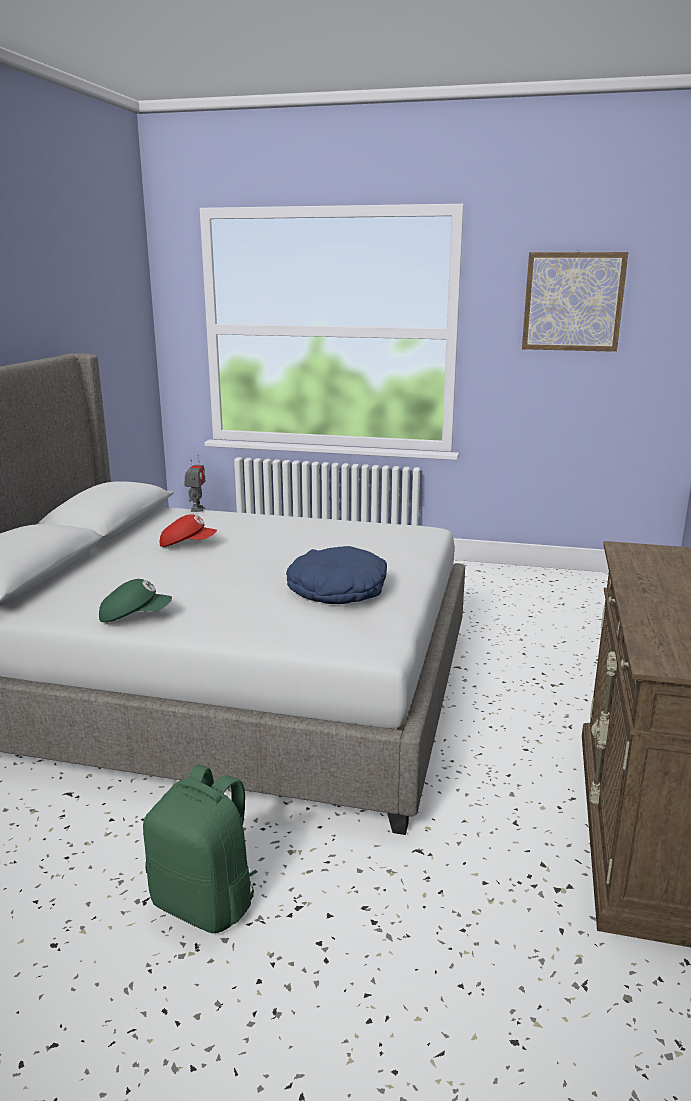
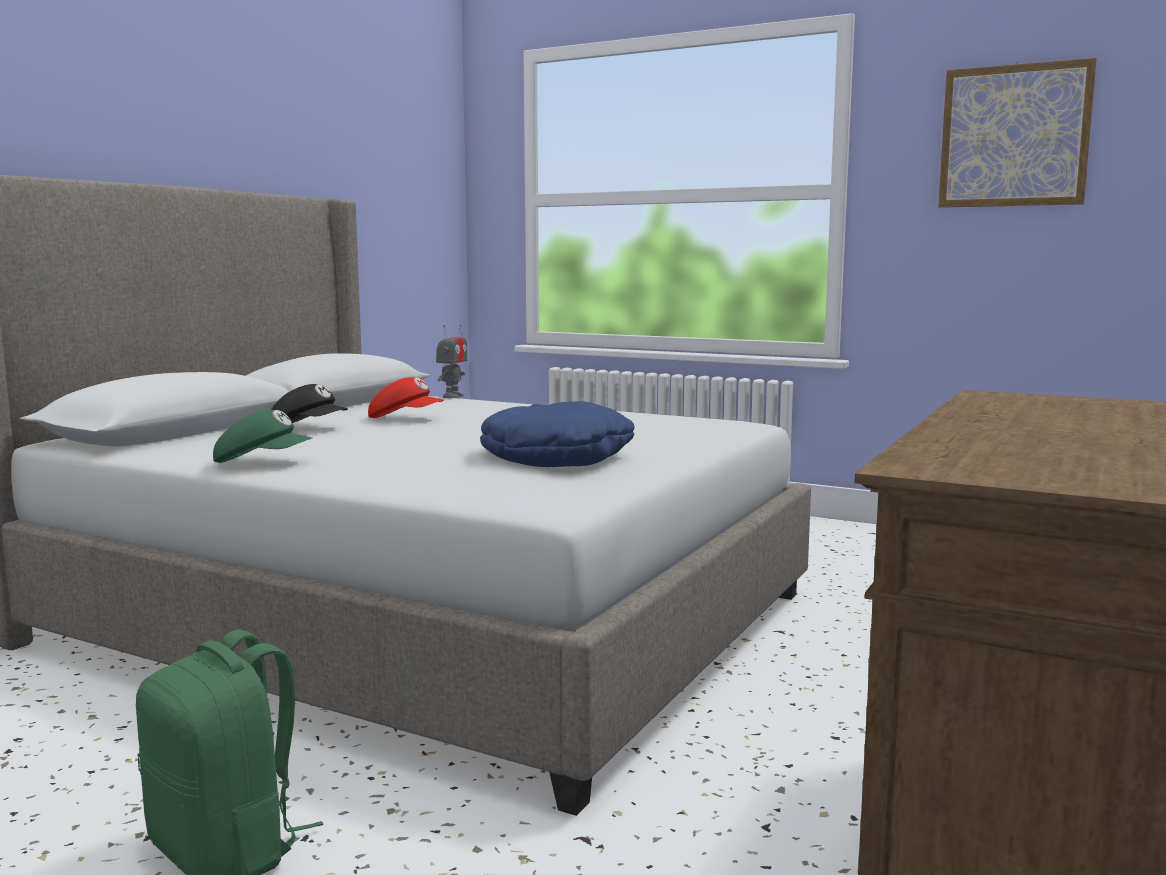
camera: 15 degrees right, 10 degrees down
none -> black cap [271,384,348,423]

